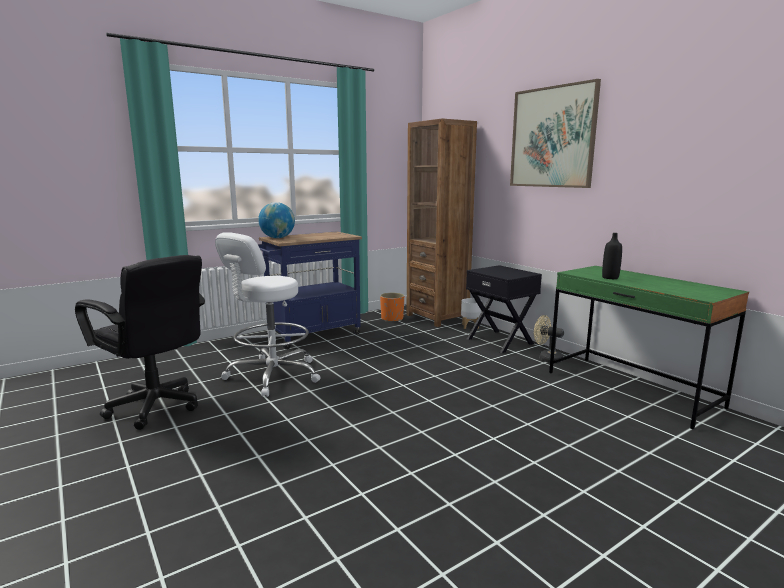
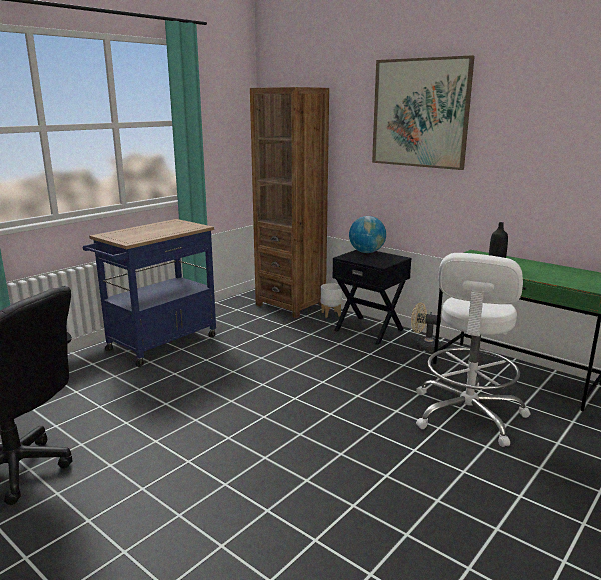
camera: 15 degrees left, 5 degrees up
white stool [215,232,321,397] -> white stool moved to [416,253,530,447]
globe [258,202,295,238] -> globe moved to [349,216,386,253]
orange planter [380,292,404,322] -> none

